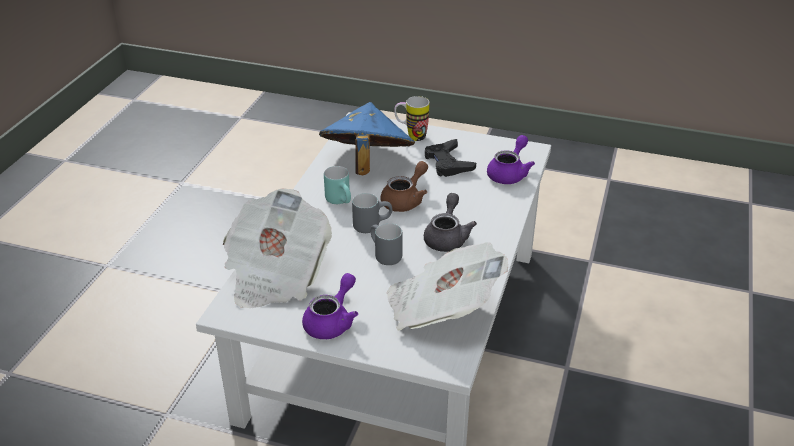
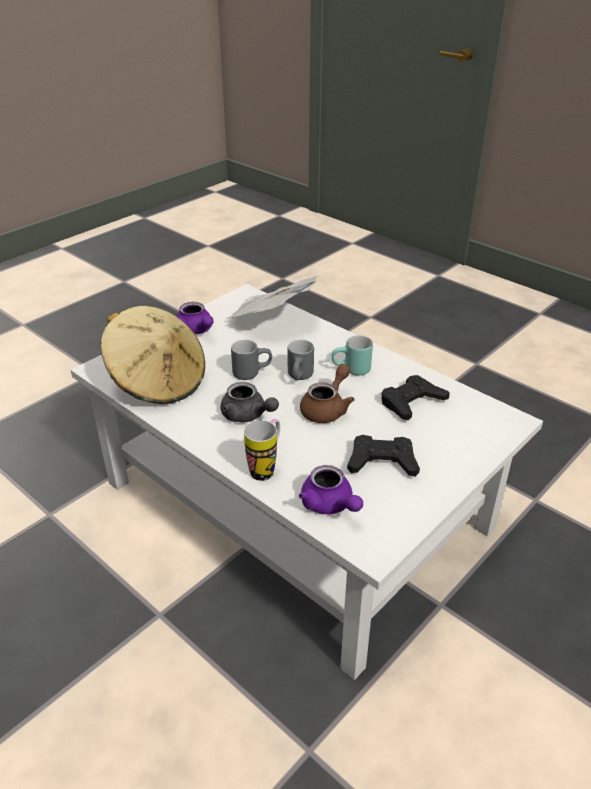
camera: 115 degrees right, 0 degrees up
blue hat [319,102,415,175] -> black game controller [381,375,450,420]
brown teapot [381,161,428,212] -> brown teapot turned 120 degrees counterclockwise [300,364,355,423]
newspaper [387,242,508,330] -> beige hat [100,306,205,404]
mug [394,96,429,141] -> mug moved to [244,419,280,481]

